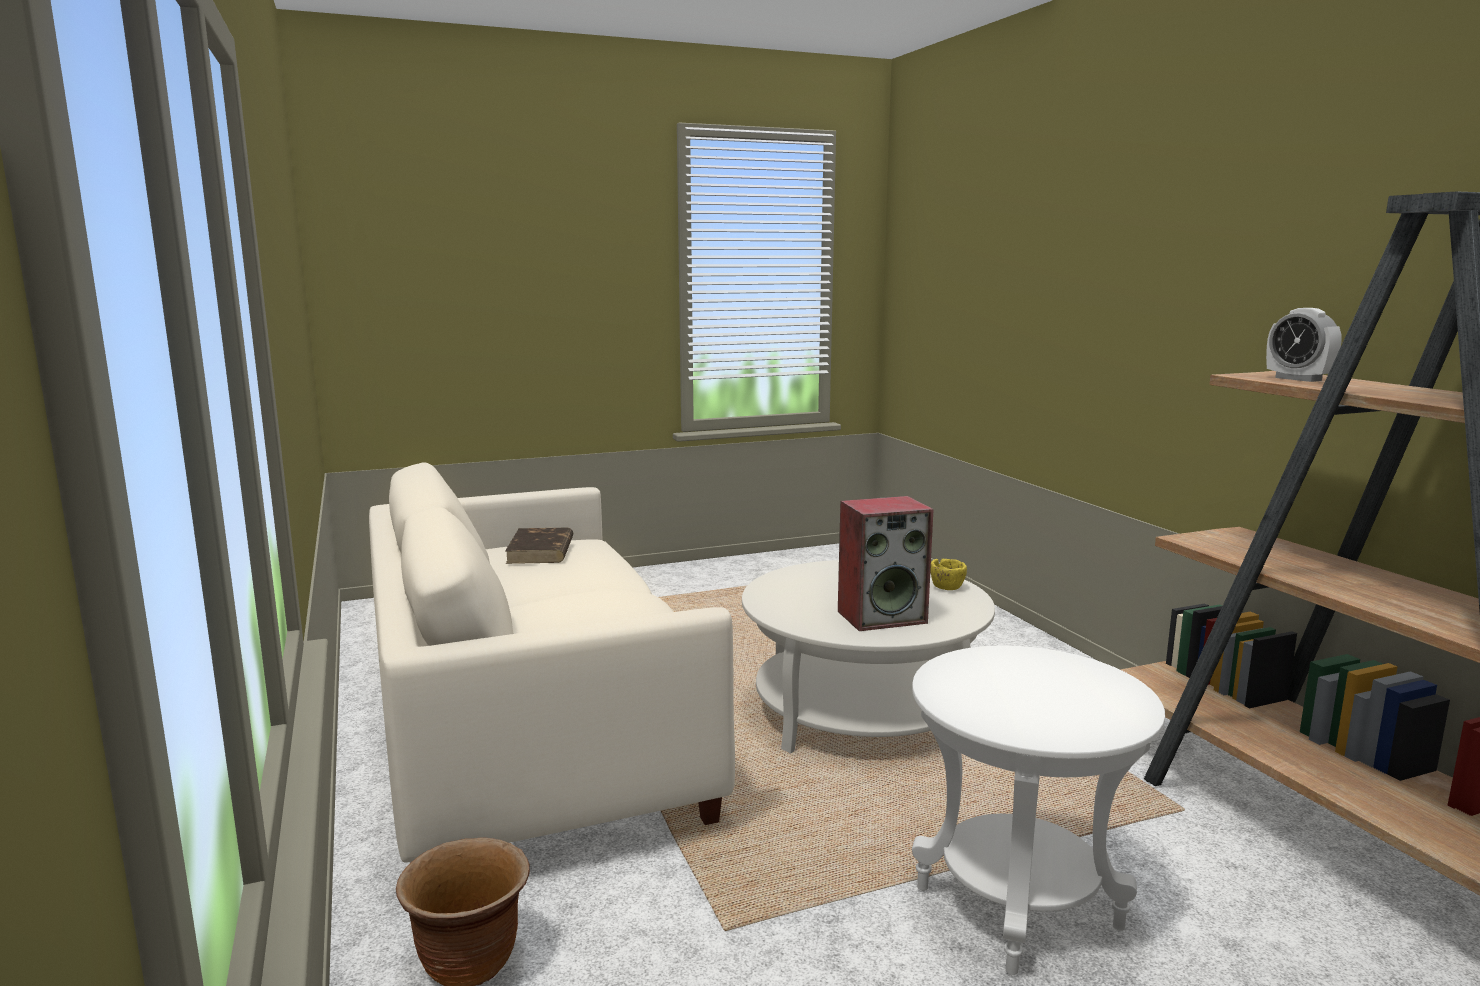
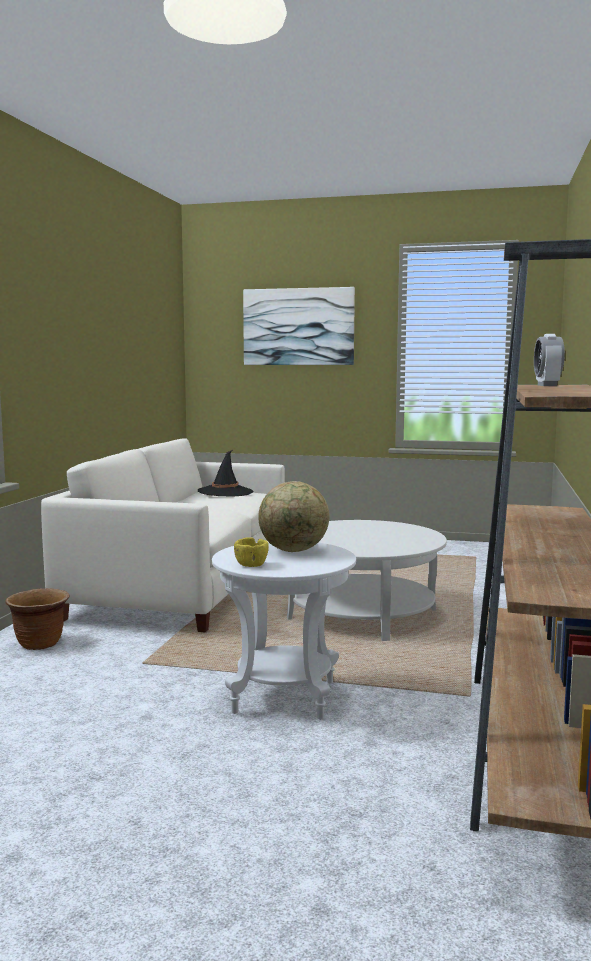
camera: 35 degrees right, 5 degrees down
brown book [505,528,573,564] -> black hat [198,450,254,497]
speaker [838,496,934,631] -> none
yellow bowl [930,559,967,590] -> yellow bowl moved to [234,537,269,567]
none -> picture [243,287,355,365]
none -> globe [258,481,329,552]

